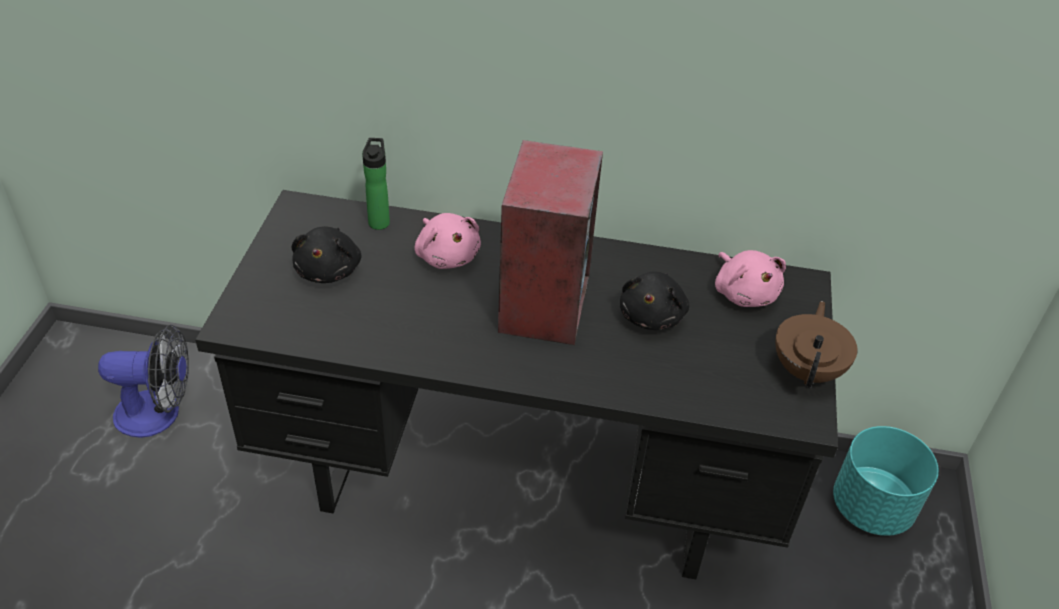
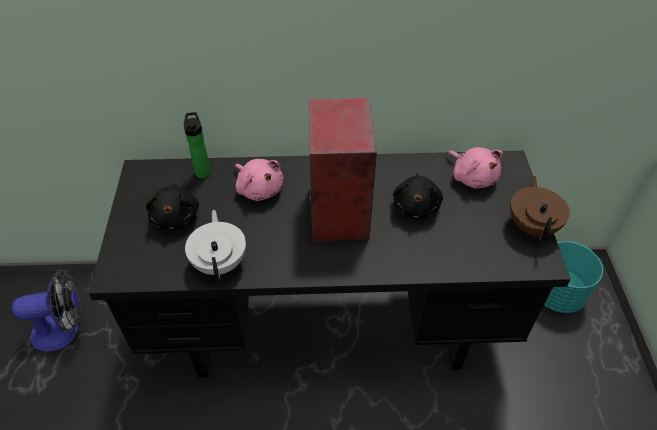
camera: 10 degrees left, 5 degrees up
none -> white teapot [185,210,246,282]

